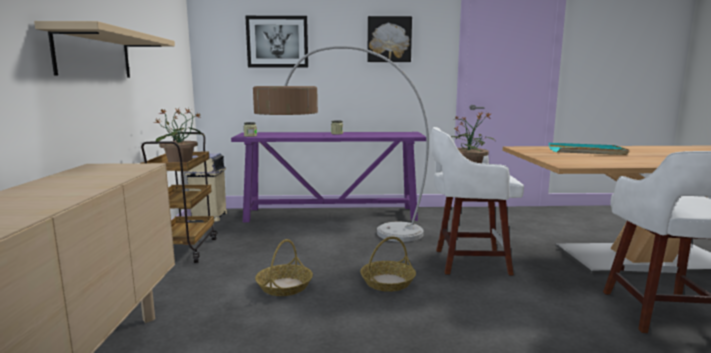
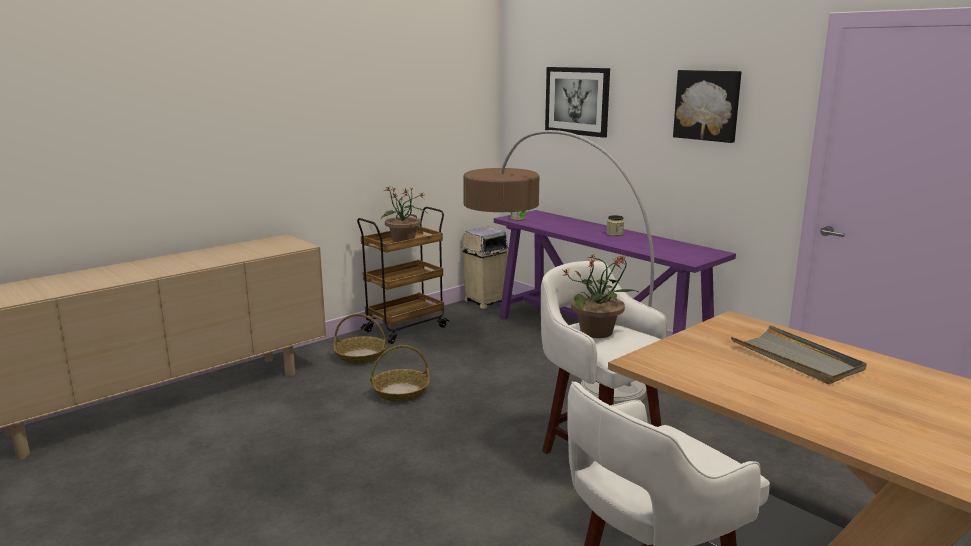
camera: 50 degrees right, 5 degrees up
beige shelf [34,21,175,78] -> none
basket [360,236,416,292] -> basket moved to [334,314,387,364]
turquoise tray [549,143,629,155] -> grey tray [731,325,867,384]

